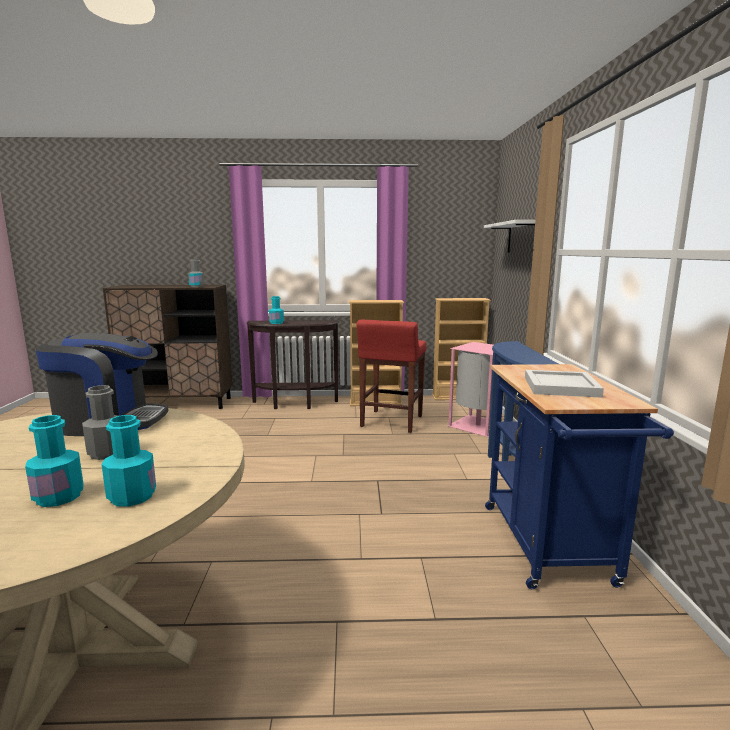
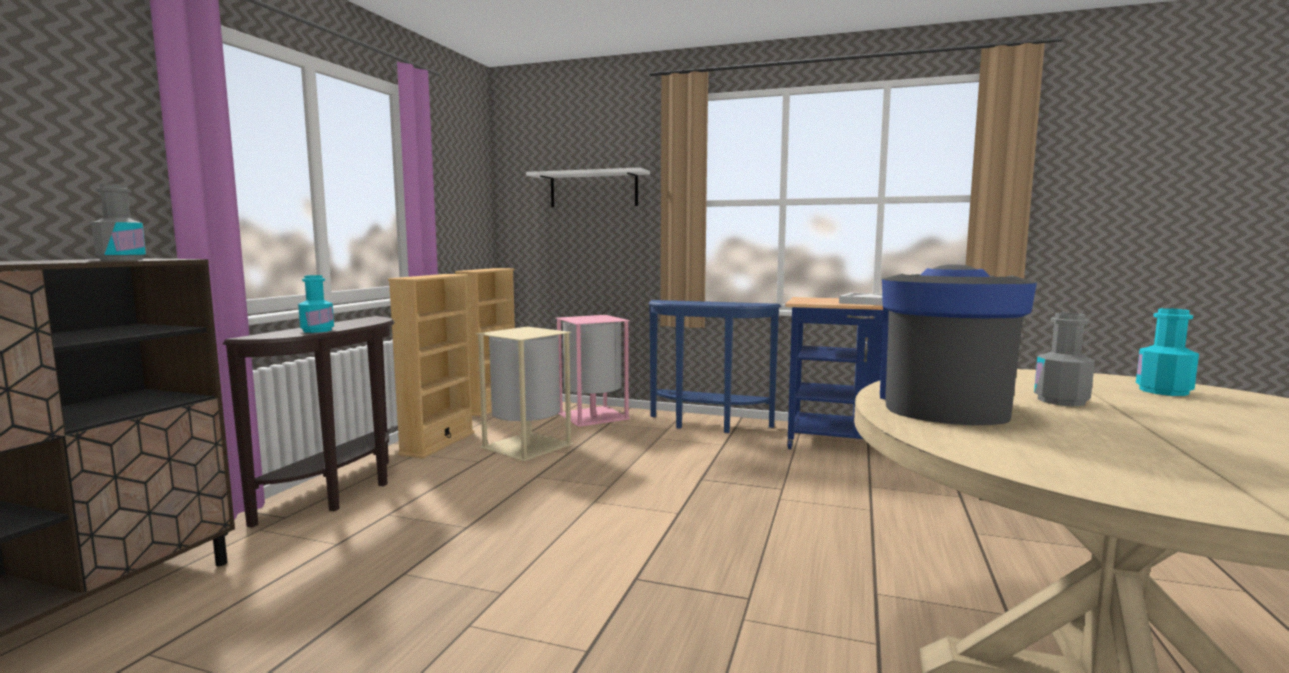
camera: 70 degrees left, 5 degrees down
turquoise bottle [25,415,84,507] -> none
red stool [356,319,427,433] -> beige trash can [476,327,574,461]

